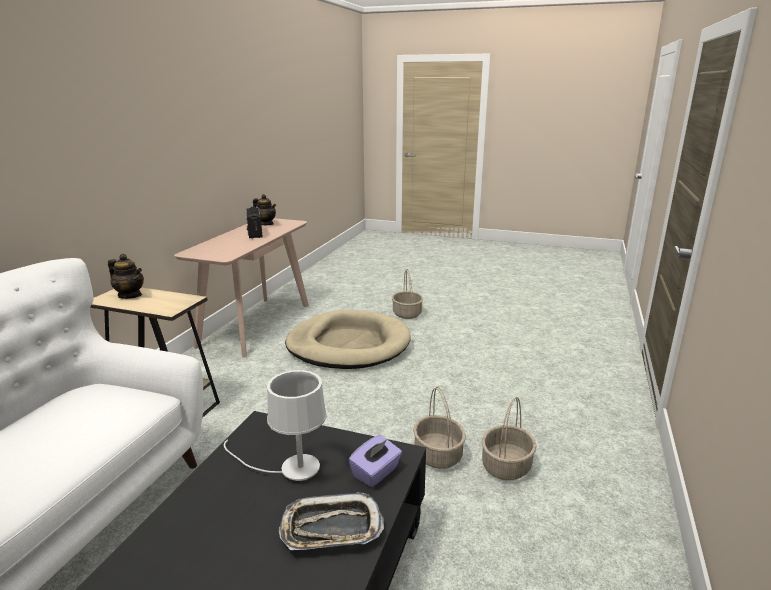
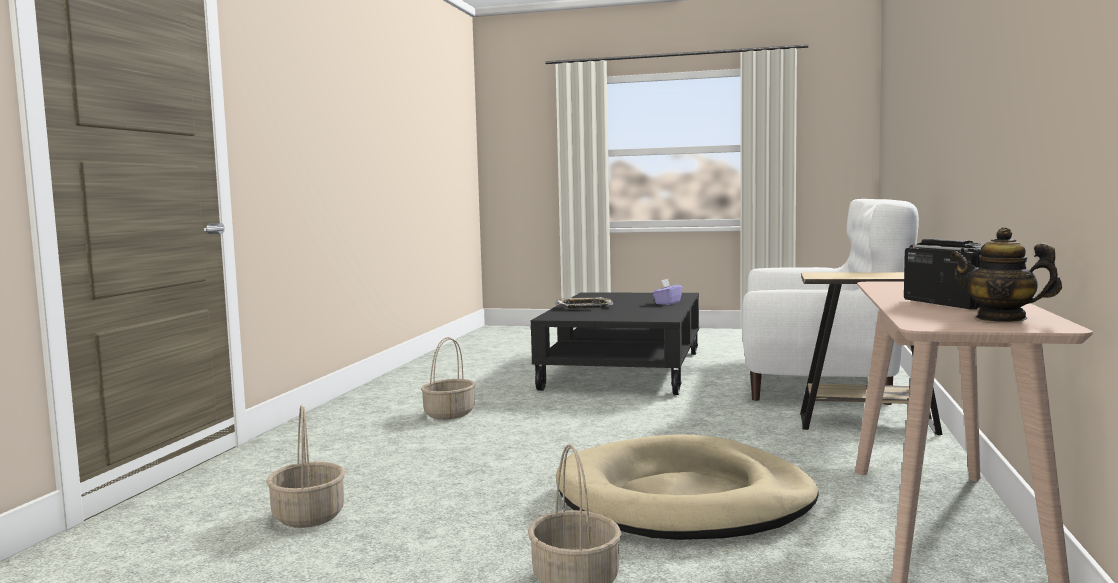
camera: 175 degrees right, 15 degrees down
teapot [108,254,144,299] -> none
white table lamp [224,370,327,481] -> none
purple tissue box [348,435,402,487] -> purple tissue box moved to [652,279,683,305]
basket [413,387,466,469] -> basket moved to [266,405,345,528]

